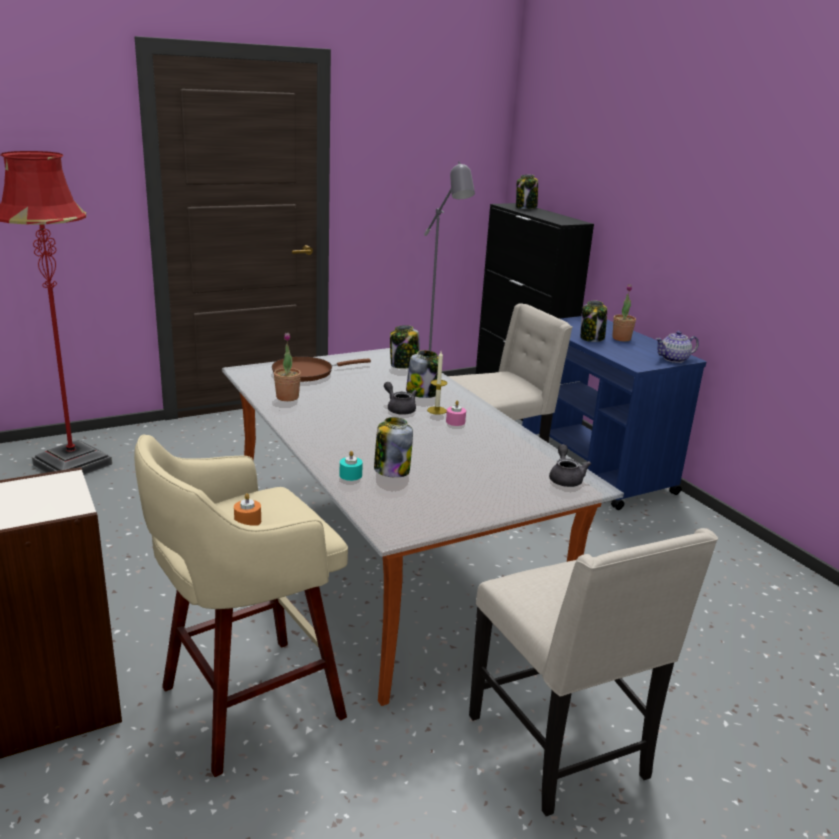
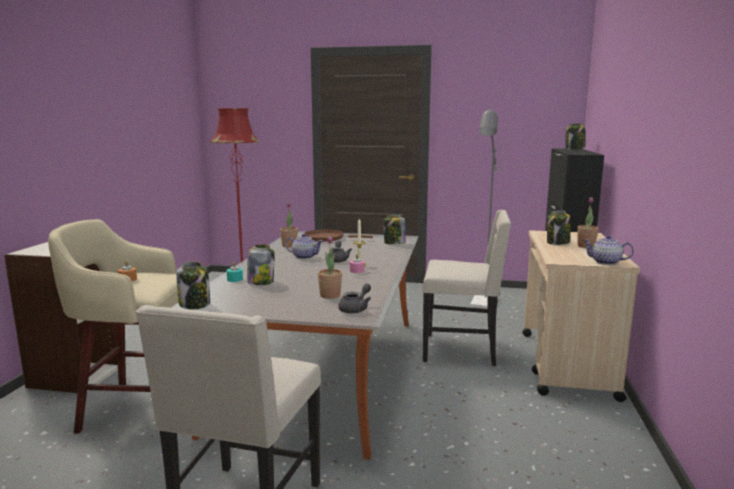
camera: 40 degrees right, 10 degrees down
jar [406,350,438,398] -> jar moved to [176,262,210,309]
blue cart [522,316,707,510] -> beige cart [522,230,640,402]
none -> teapot [285,234,323,259]
none -> potted plant [318,236,342,299]

